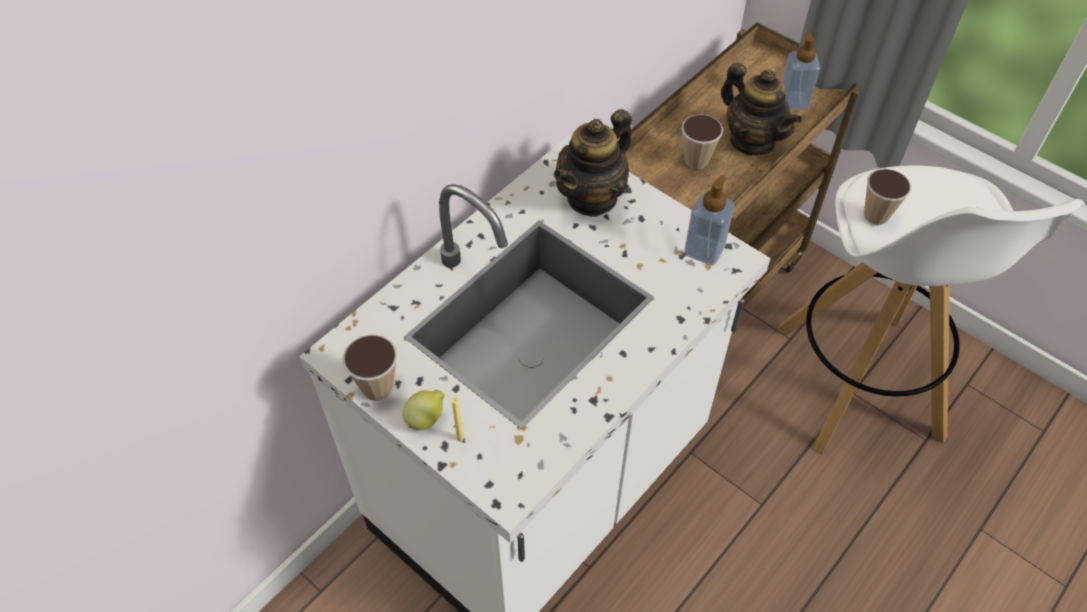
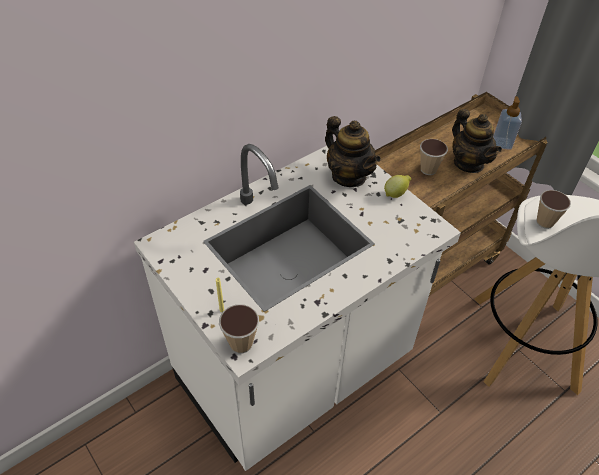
camera: 10 degrees right, 5 degrees down
cup [342,334,397,401] -> cup moved to [219,304,259,353]
lemon [402,390,445,430] -> lemon moved to [384,175,411,198]
teapot [554,109,632,217] -> teapot turned 90 degrees counterclockwise [325,116,381,187]
soap dispenser [684,175,734,266] -> none

